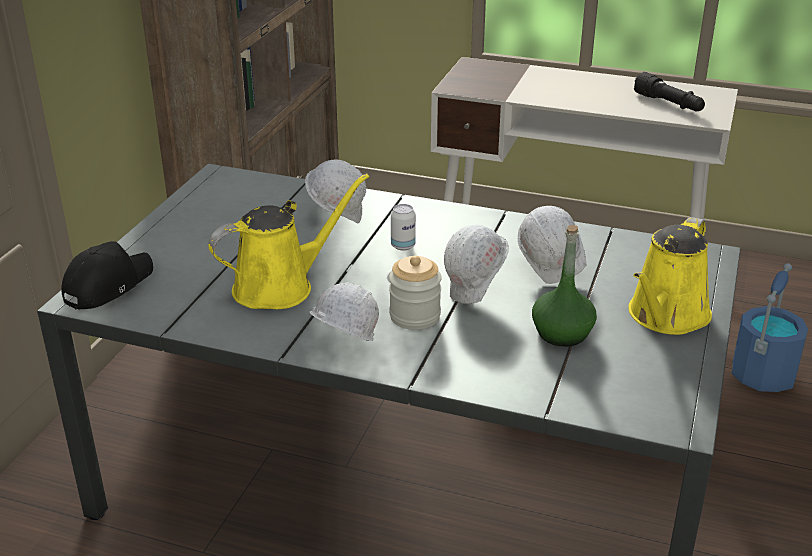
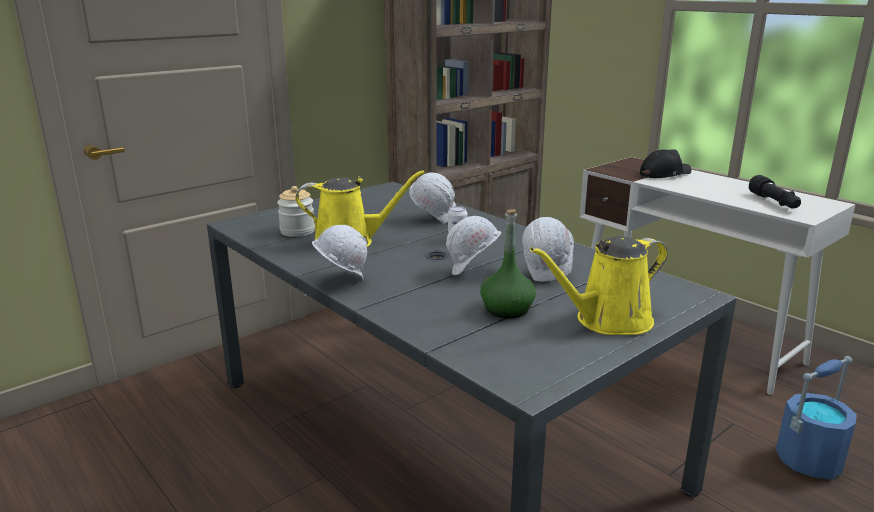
camera: 30 degrees right, 10 degrees down
black cap [61,241,153,309] -> black cap moved to [640,149,691,178]
jar [389,255,442,330] -> jar moved to [277,186,315,237]

